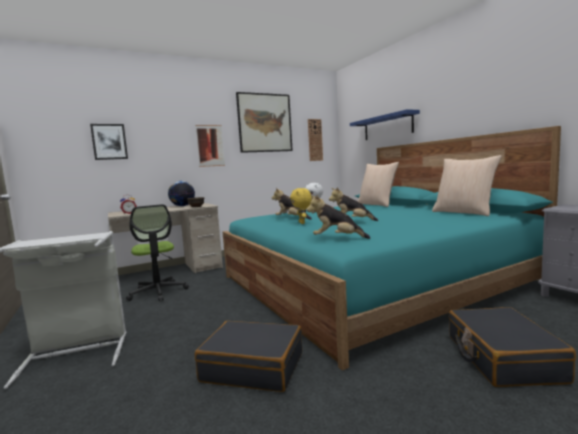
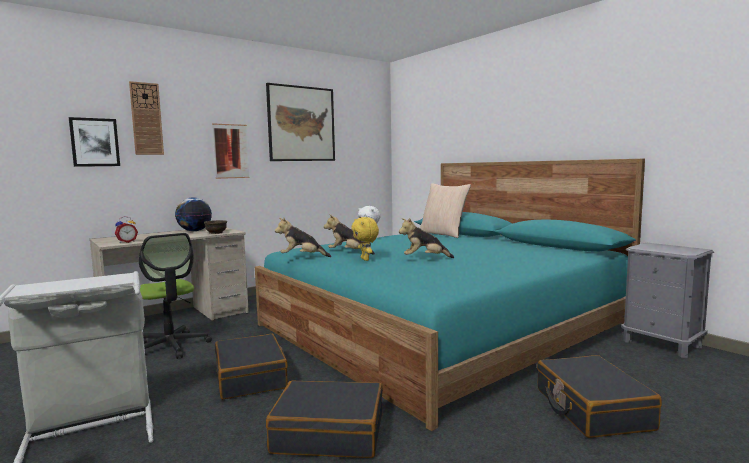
camera: 10 degrees left, 0 degrees up
plush toy [306,195,370,239] -> plush toy moved to [275,218,331,257]
wall clock [308,119,323,161] -> wall clock moved to [129,81,164,155]
blue shelf [350,109,420,140] -> none
beige pillow [432,155,502,216] -> none
none -> black suitcase [215,334,288,399]

